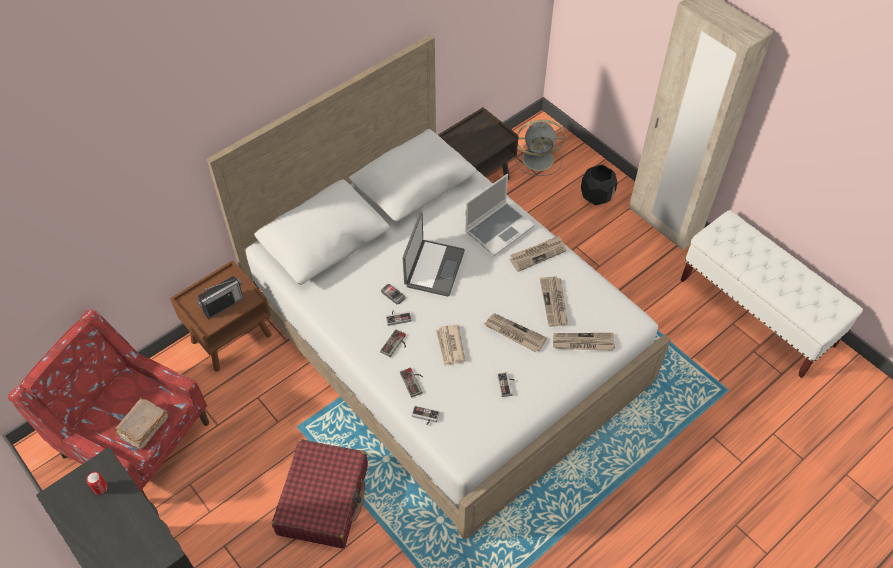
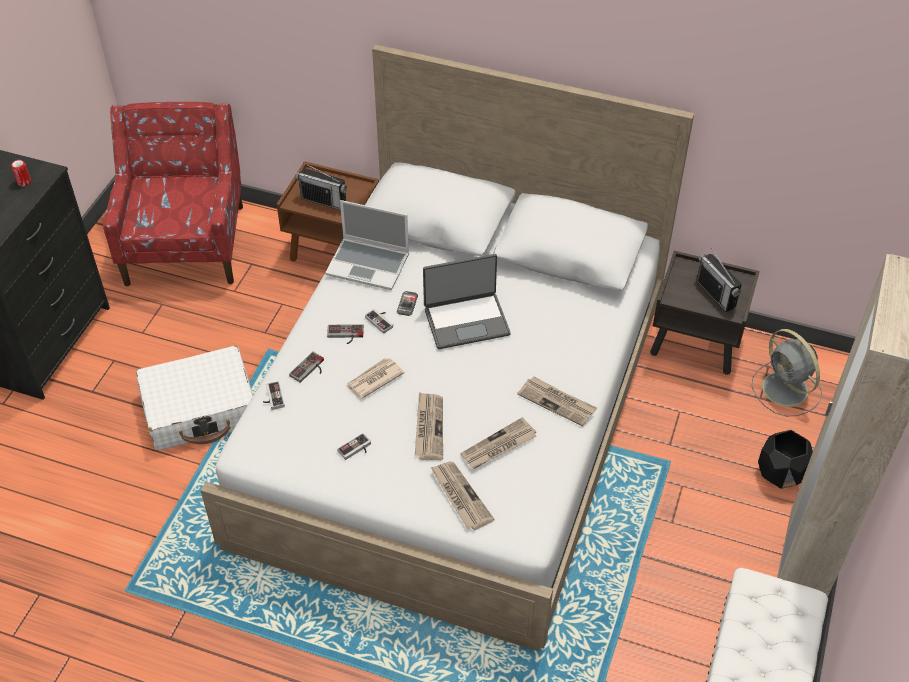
camera: 60 degrees right, 5 degrees down
brown book [115,398,168,449] -> none
red suitcase [272,439,368,548] -> white suitcase [136,346,253,451]
laptop [465,174,535,256] -> laptop moved to [325,200,409,290]
none -> radio [697,248,742,312]

